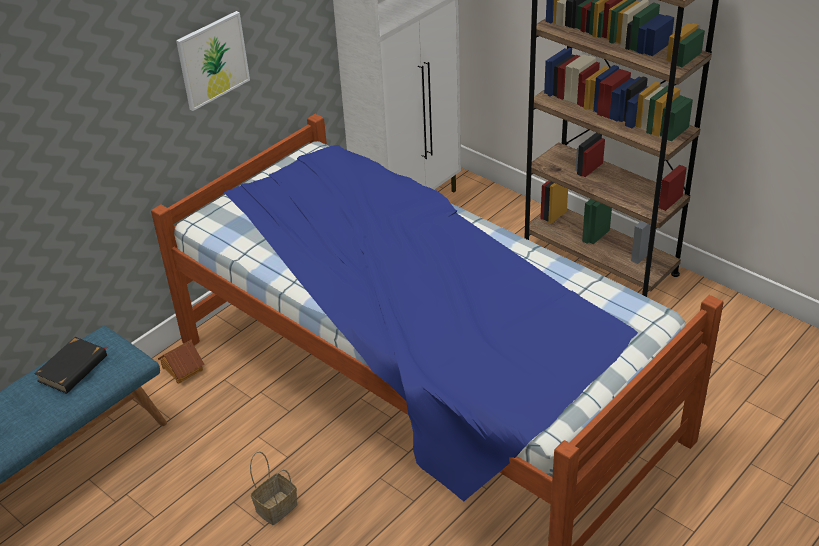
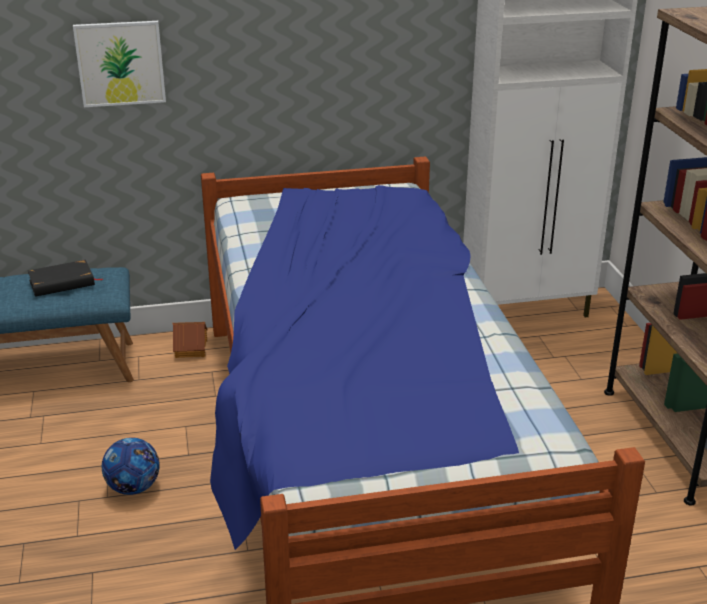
camera: 35 degrees right, 10 degrees down
picture [176,11,250,111] -> picture moved to [73,21,166,107]
basket [250,451,298,525] -> football [102,437,160,495]

